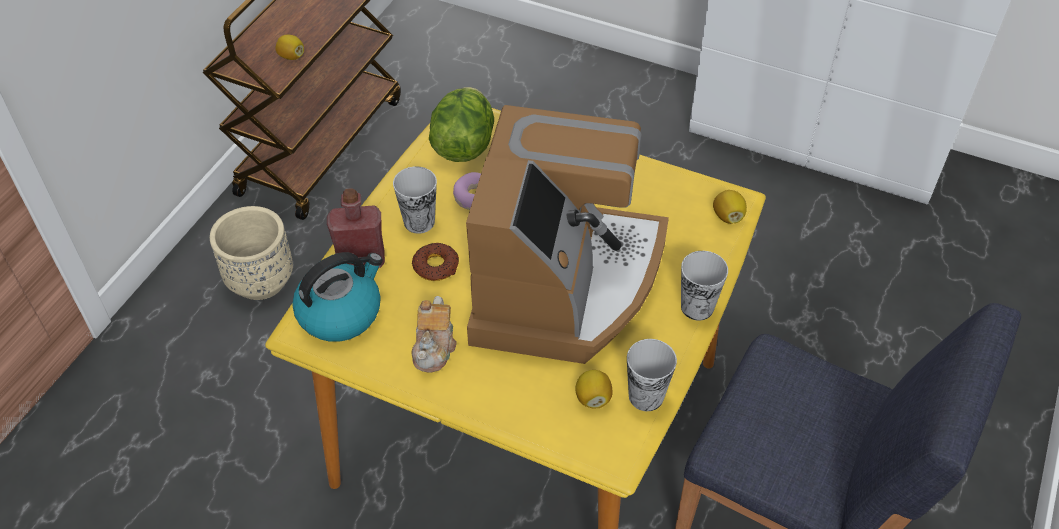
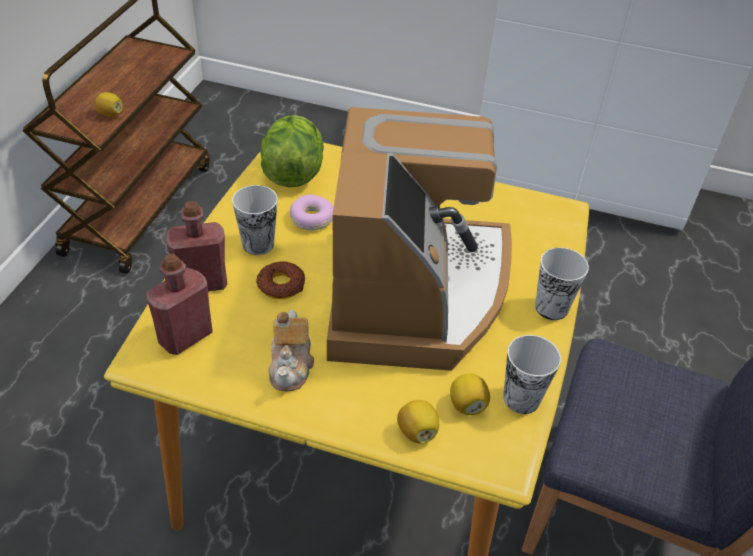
camera: 10 degrees left, 5 degrees down
beige planter [210,206,293,300] -> none
kettle [292,252,383,342] -> red bottle [146,254,213,355]
lemon [713,190,747,224] -> lemon moved to [397,400,439,444]

